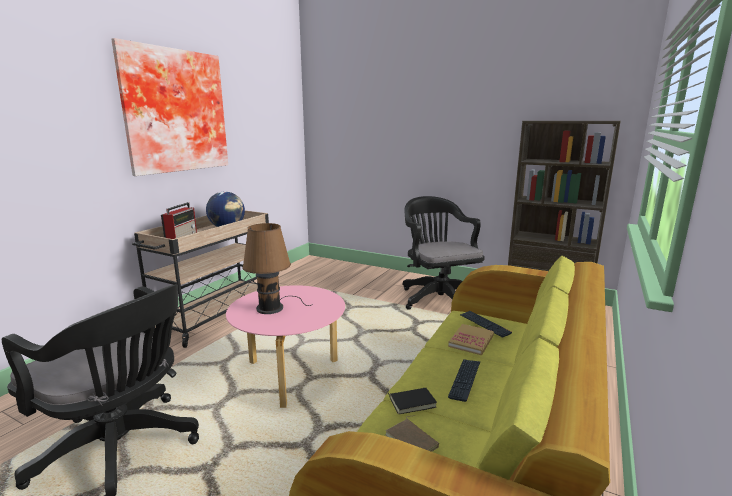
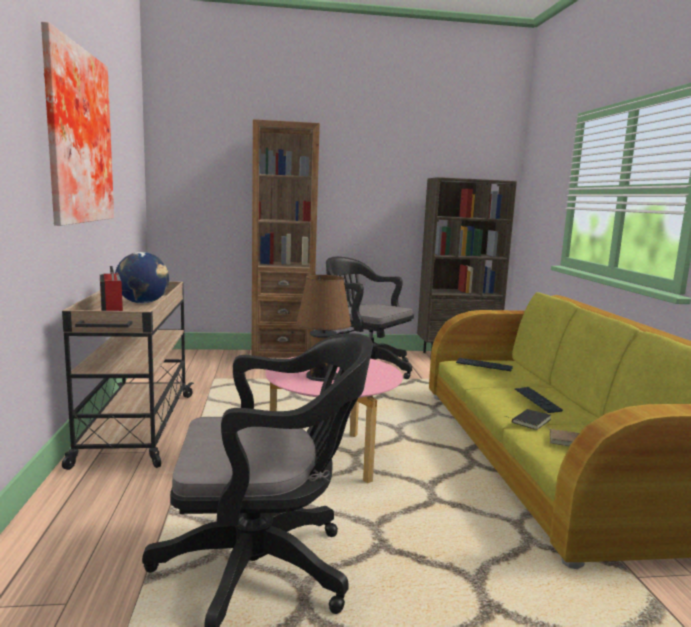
camera: 35 degrees left, 5 degrees down
book [448,324,494,355] -> none
none -> brown bookcase [251,119,320,358]

